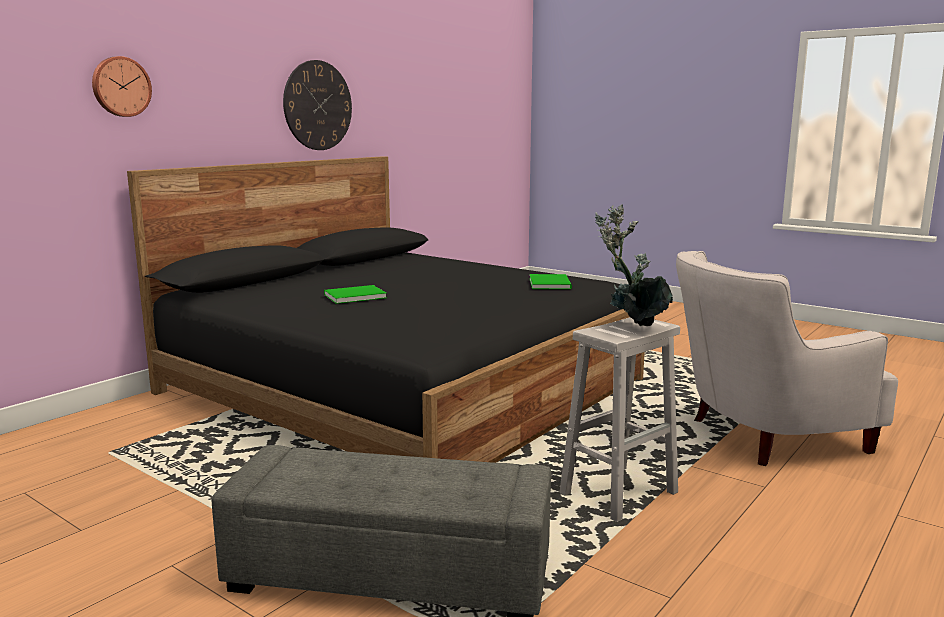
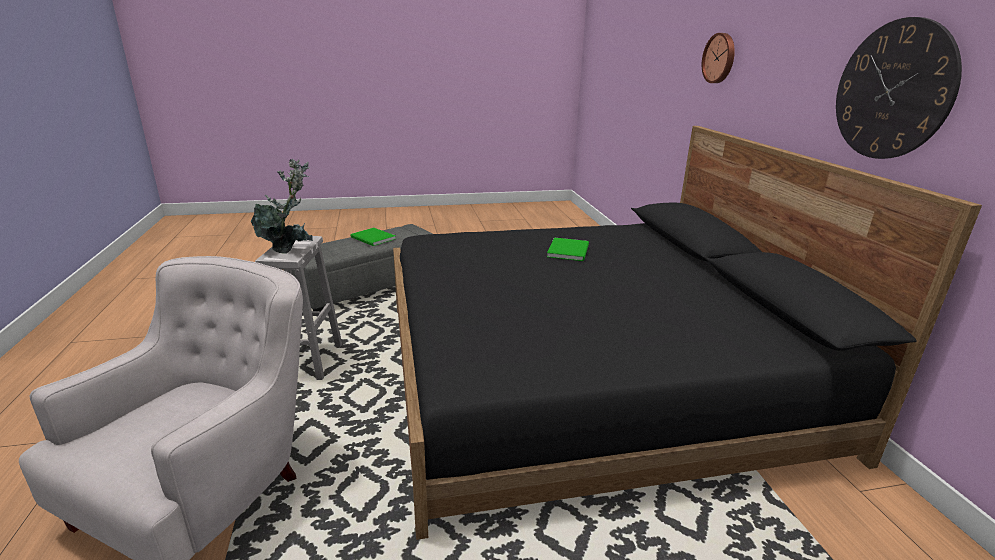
camera: 130 degrees right, 10 degrees up
green book [529,274,572,289] -> green book moved to [350,228,395,246]

